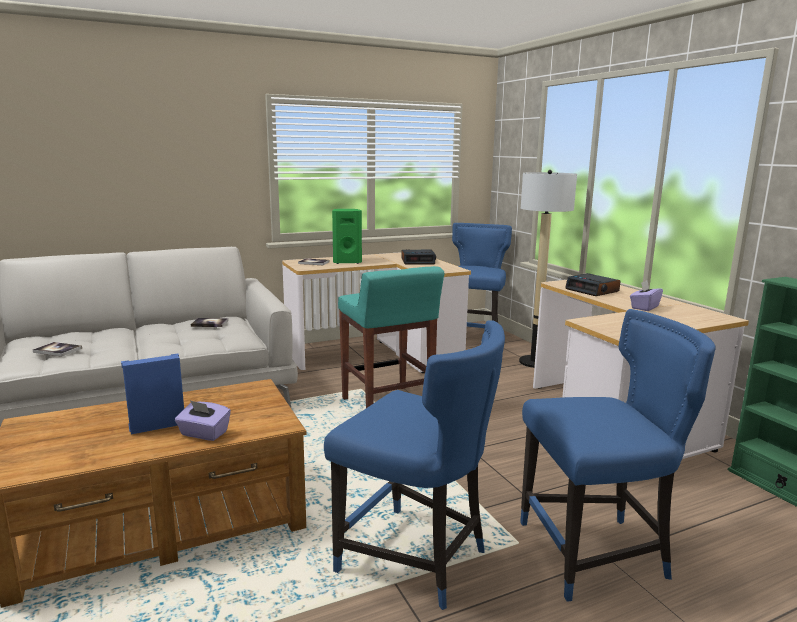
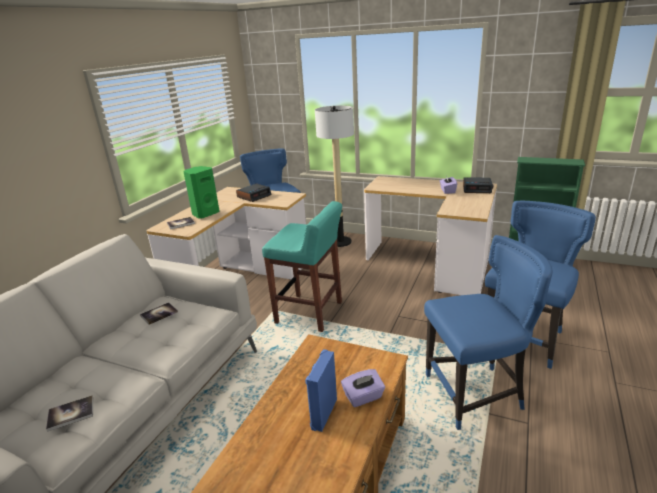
camera: 40 degrees left, 10 degrees up
alarm clock [565,273,621,296] -> alarm clock moved to [463,177,493,193]

